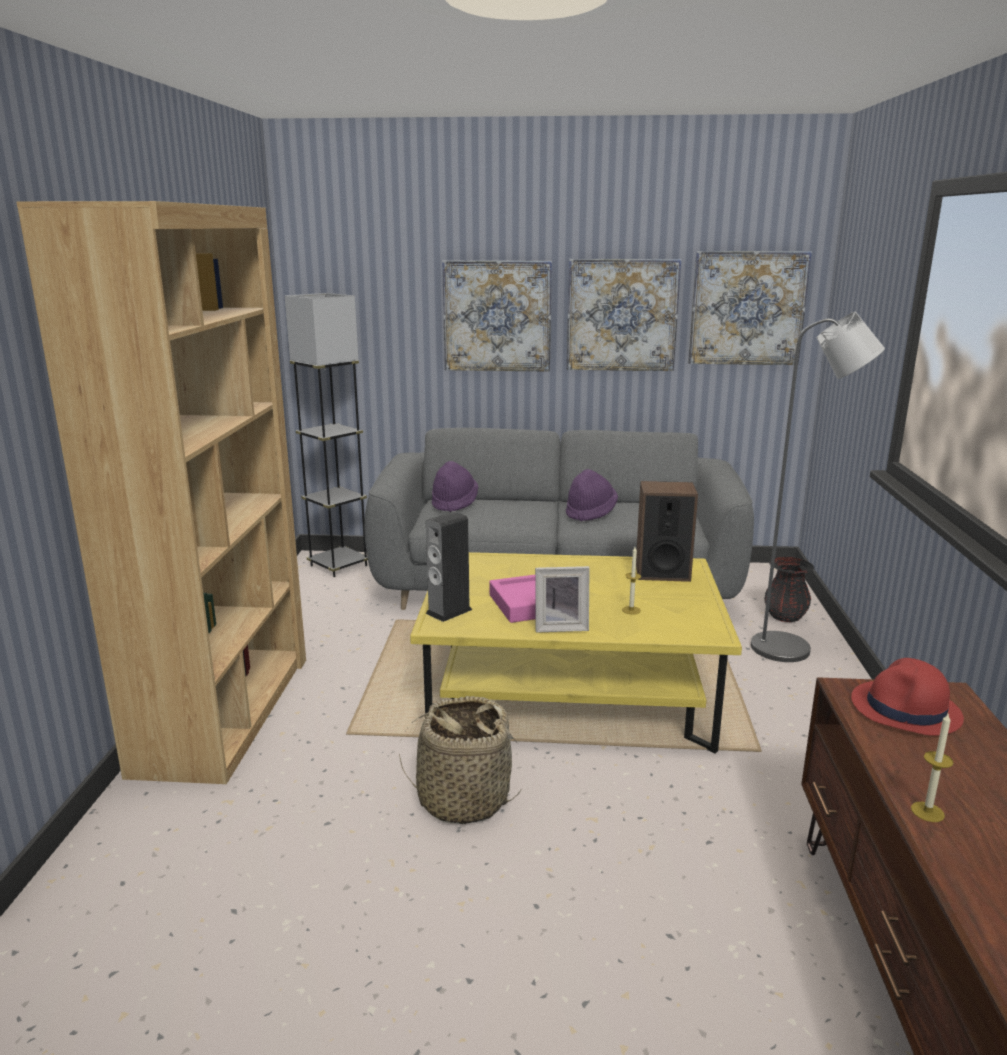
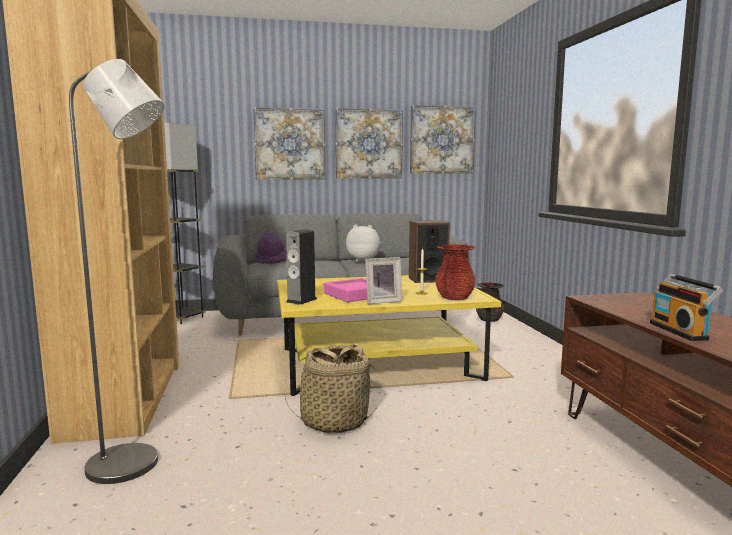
camera: 15 degrees left, 10 degrees down
purple hat [566,469,618,522] -> plush toy [346,224,381,262]
grey floor lamp [751,311,885,662] -> grey floor lamp moved to [69,59,164,484]
red hat [851,658,964,736] -> none
candle [911,712,954,822] -> radio [650,274,723,341]
none -> red vase [435,245,476,300]

